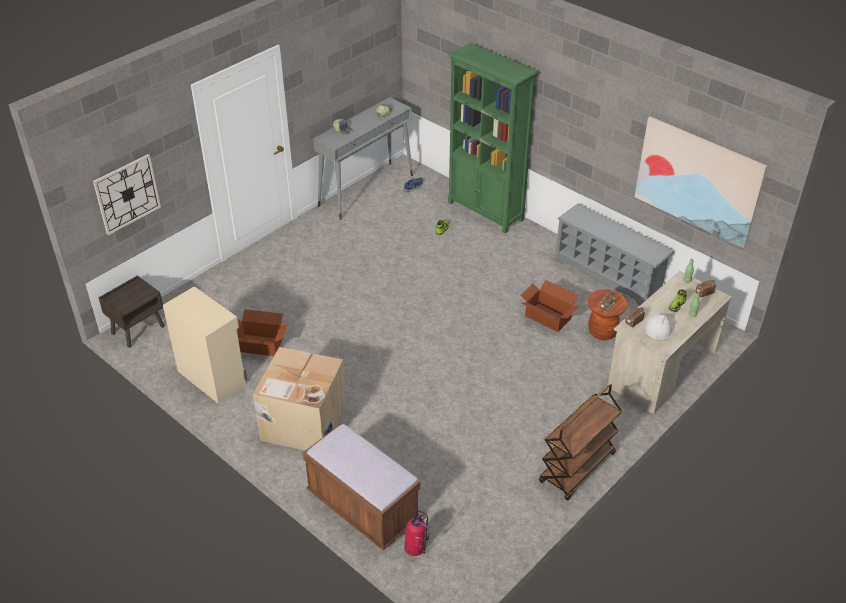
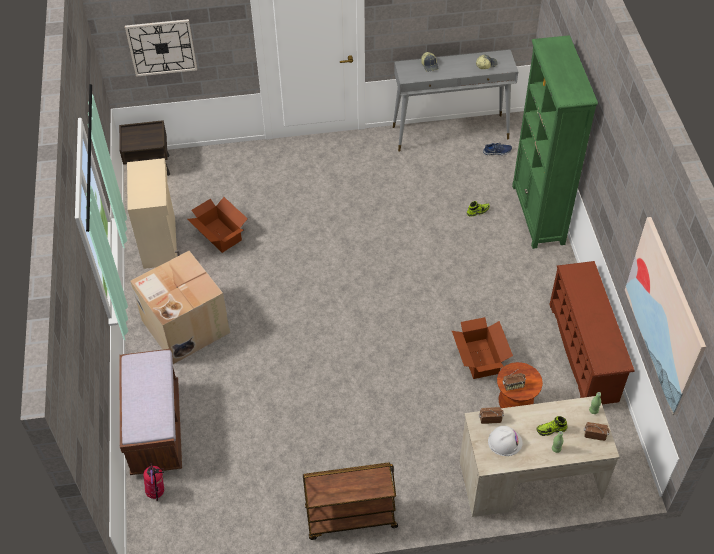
camera: 40 degrees right, 10 degrees up
grey shoe rack [555,203,675,306] -> brown shoe rack [549,261,635,404]

